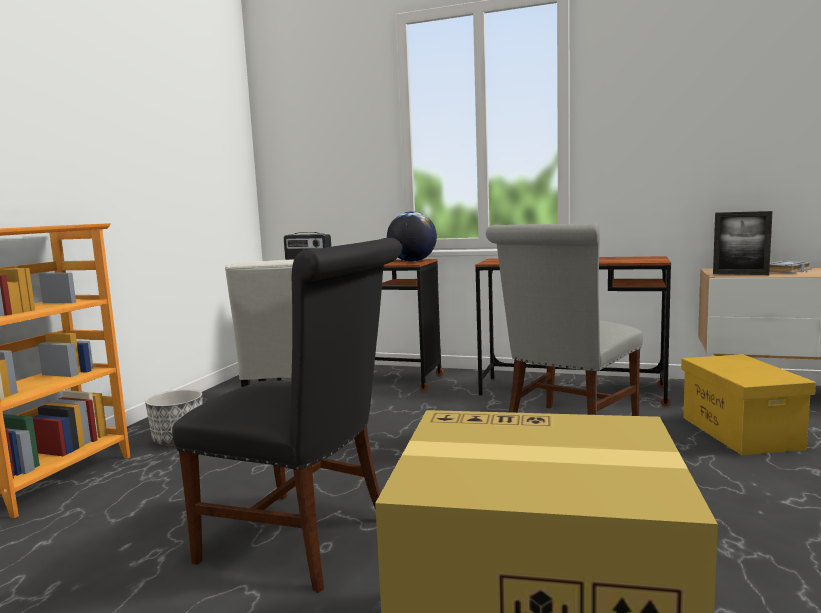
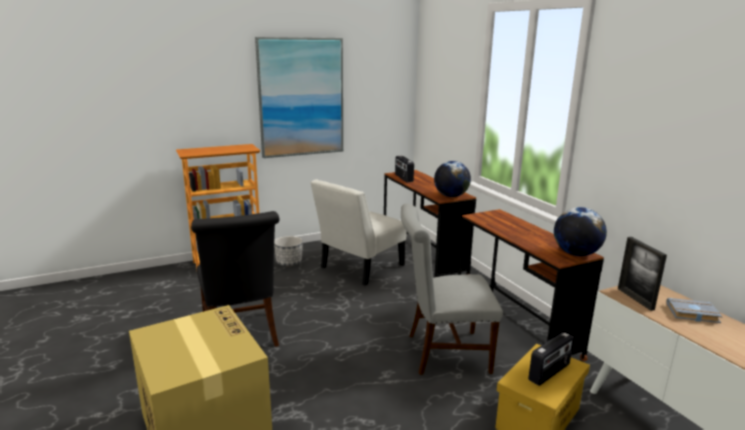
camera: 45 degrees right, 10 degrees up
none -> picture [255,37,343,158]
none -> radio [528,332,574,386]
none -> globe [554,207,607,256]

